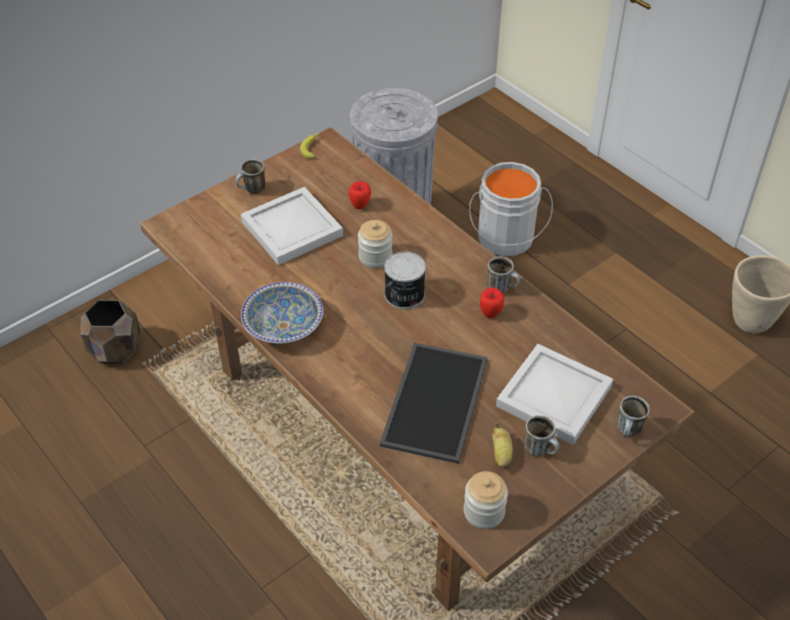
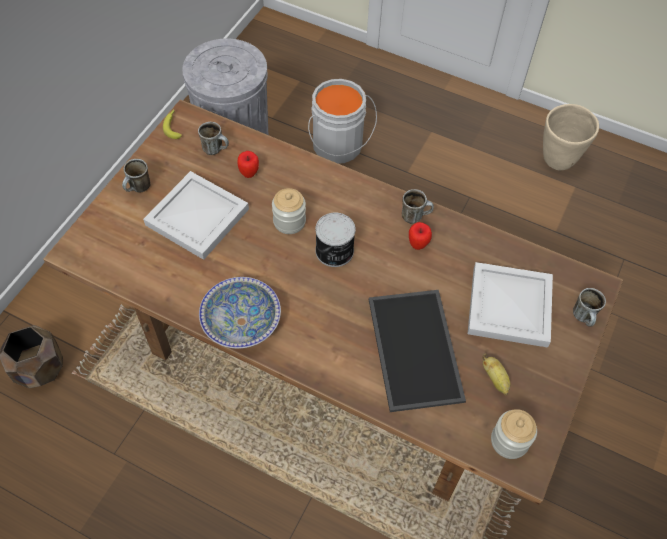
camera: 25 degrees left, 10 degrees up
mug [525,415,560,456] -> mug moved to [198,122,229,155]

